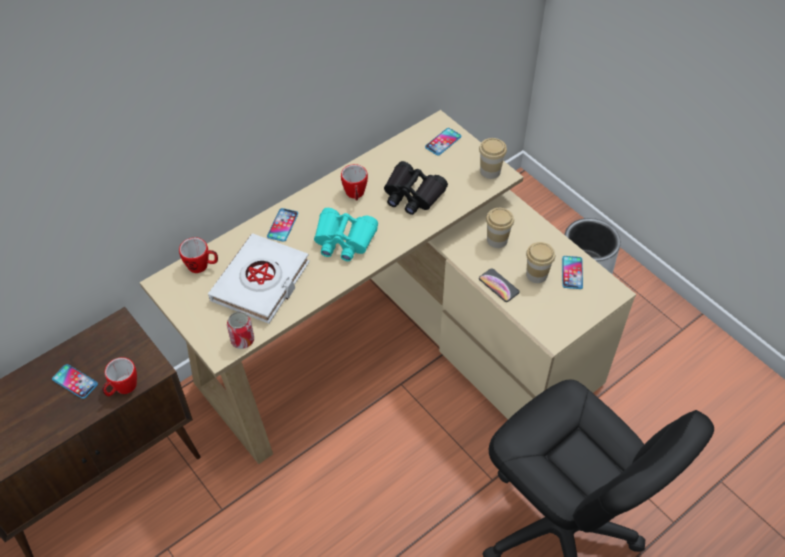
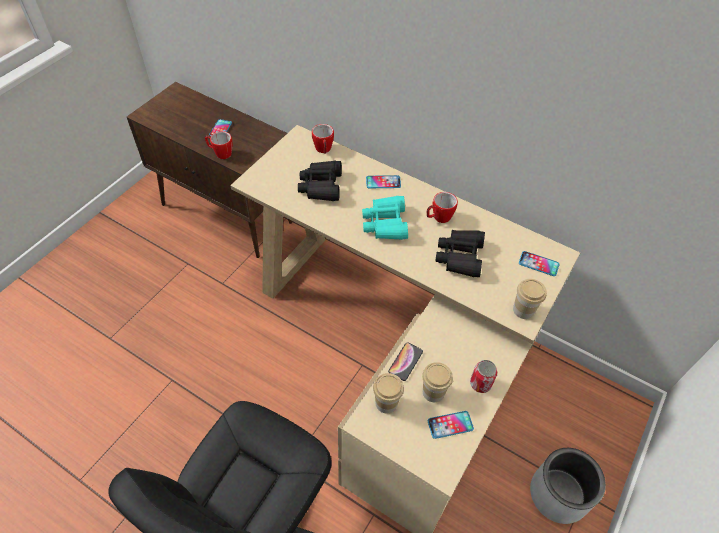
camera: 70 degrees right, 0 degrees up
white book [208,233,310,324] -> black binoculars [298,160,342,201]
can [227,312,254,349] -> can moved to [470,360,497,393]
cup [486,208,514,248] -> cup moved to [373,373,404,413]

